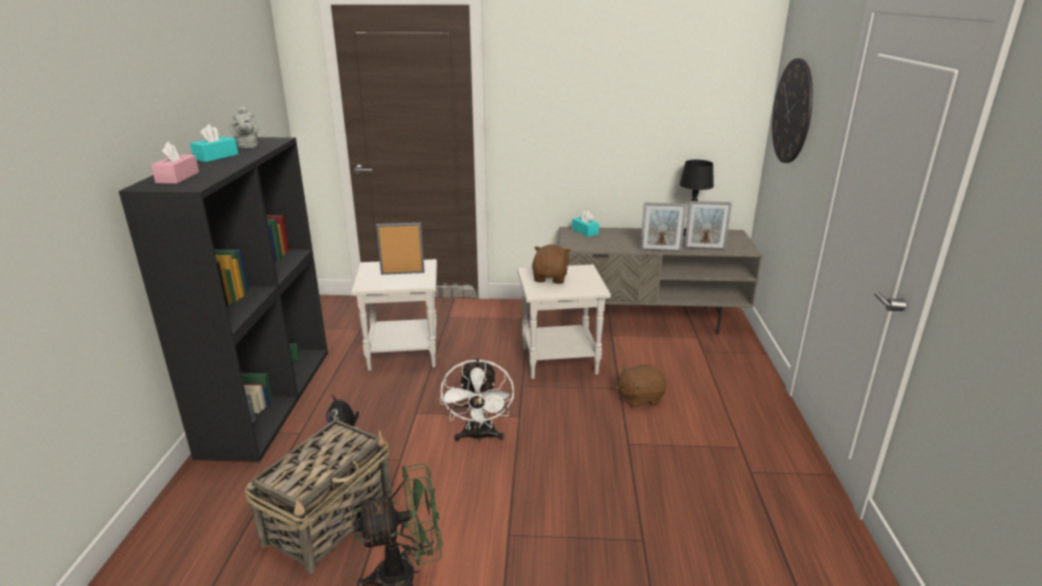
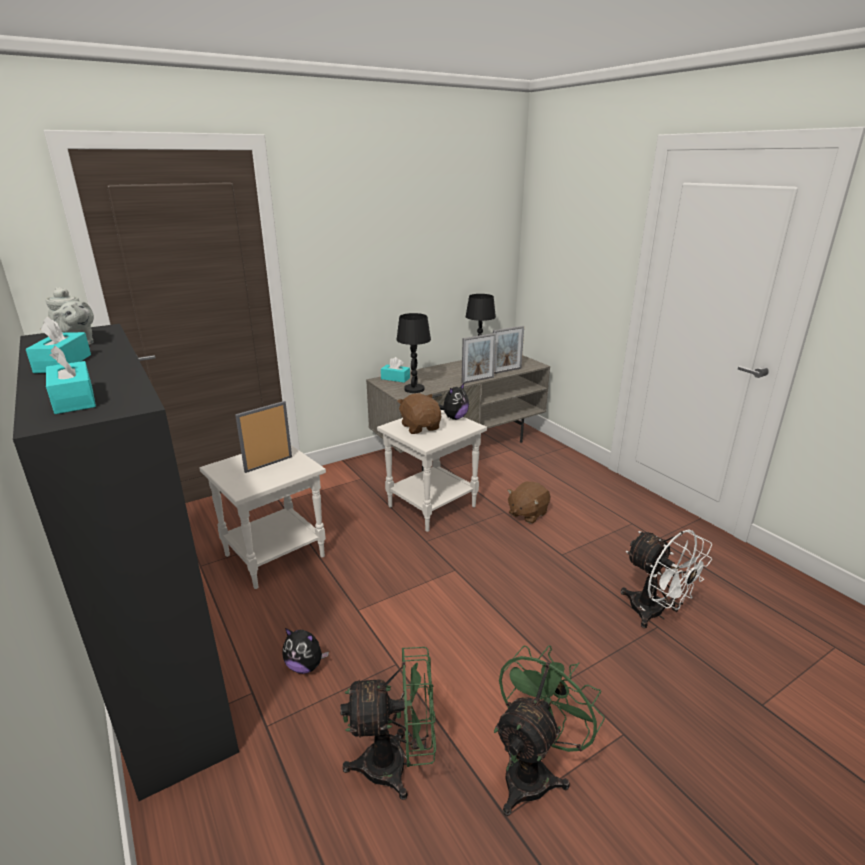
camera: 35 degrees left, 0 degrees up
pink tissue box [151,142,199,184] -> turquoise tissue box [46,346,96,414]
basket [245,419,392,574] -> green fan [340,647,436,800]
white fan [440,357,514,443] -> white fan moved to [621,529,712,629]
wall clock [772,58,813,163] -> none
none -> black table lamp [397,313,431,393]
none -> plush toy [439,383,469,420]

